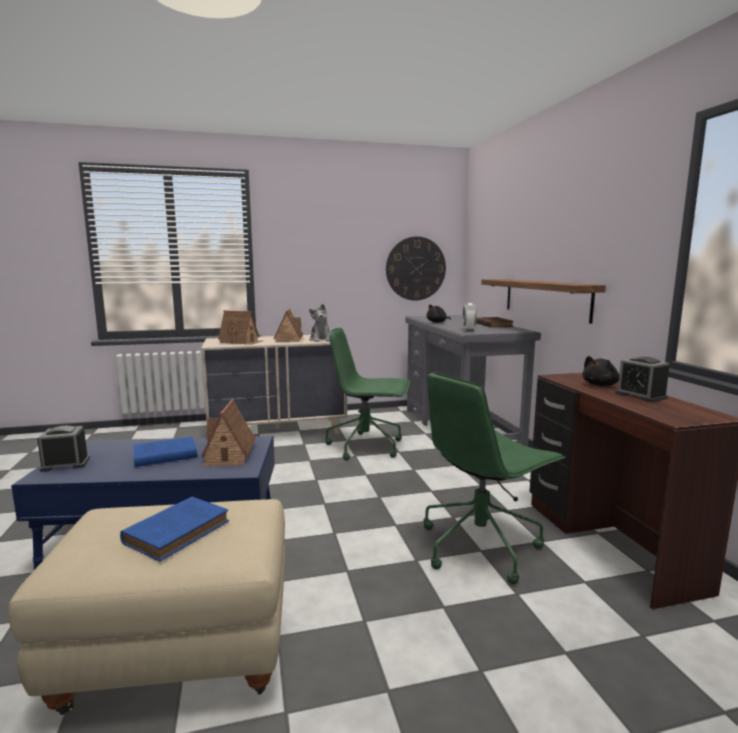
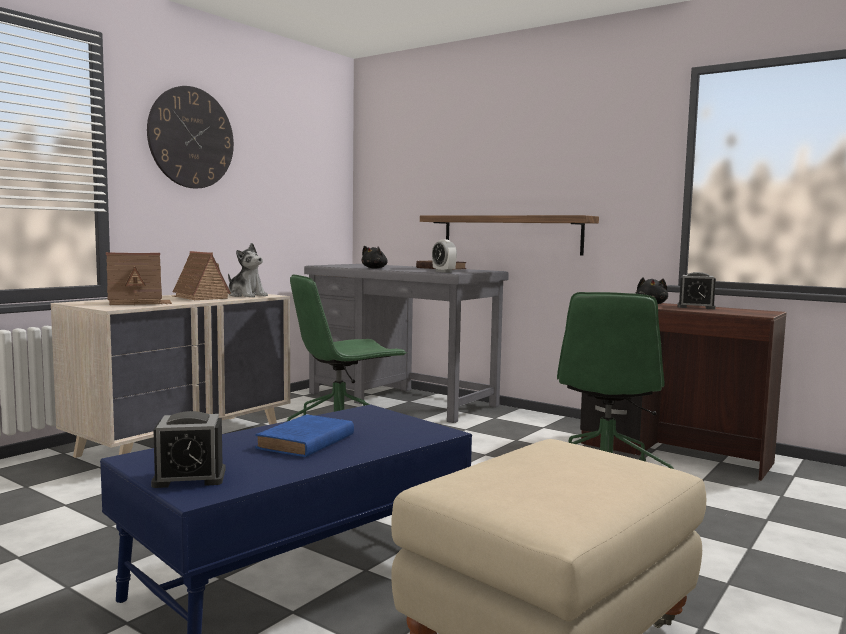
camera: 40 degrees left, 5 degrees down
alarm clock [37,426,90,472] -> alarm clock turned 135 degrees counterclockwise [151,411,225,488]
blue book [120,497,229,561] -> none
toy house [201,399,256,466] -> none
wall clock [386,236,446,301] -> wall clock moved to [147,86,234,189]

